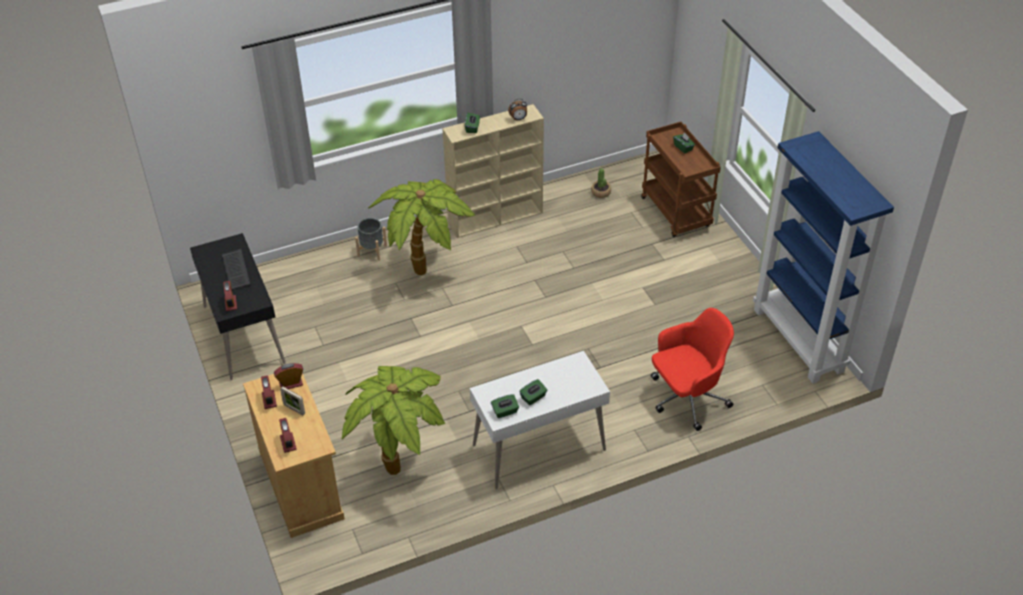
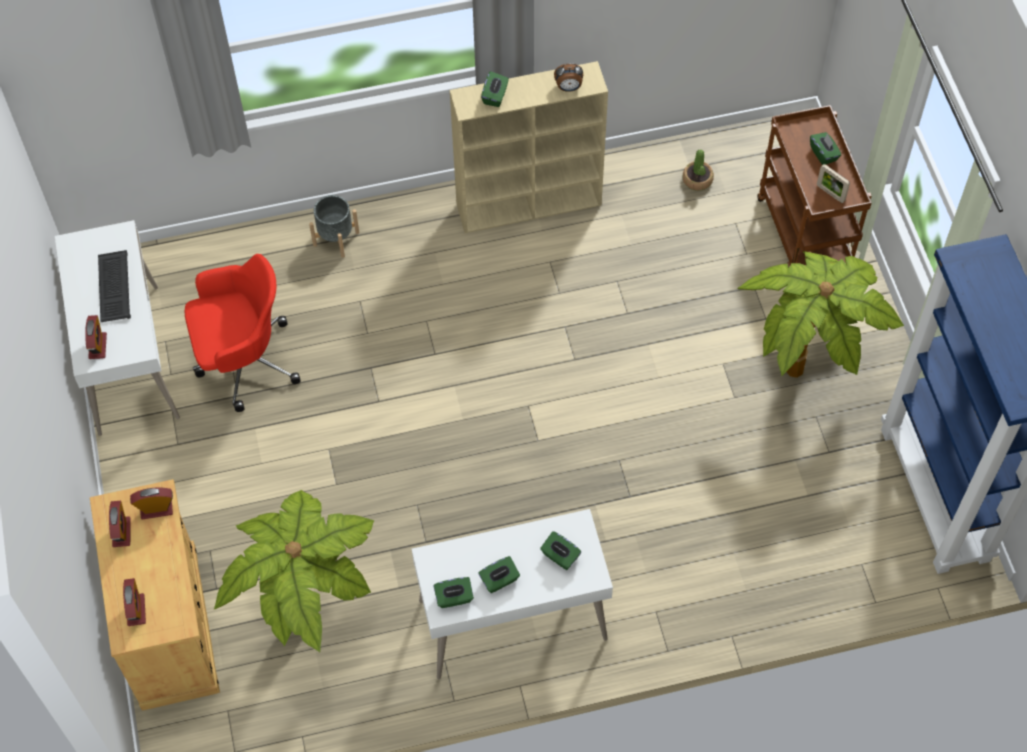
camera: 10 degrees right, 15 degrees up
black desk [190,233,286,380] -> white desk [55,220,180,436]
picture frame [280,387,305,415] -> picture frame moved to [817,164,850,203]
potted plant [368,179,476,275] -> potted plant moved to [737,251,904,378]
red office chair [651,308,734,431] -> red office chair moved to [184,254,301,412]
none -> green tissue box [540,531,581,570]

